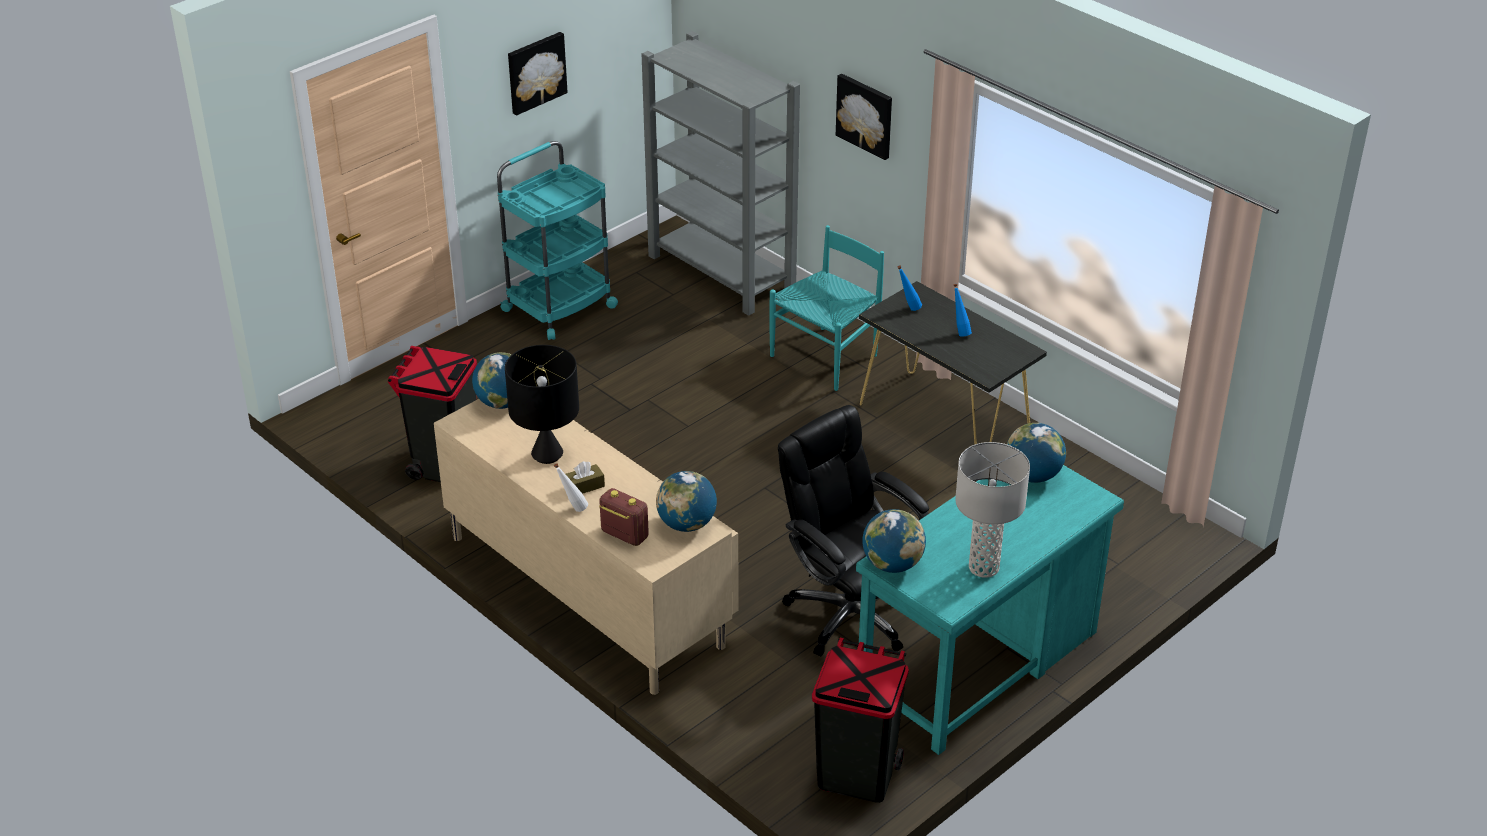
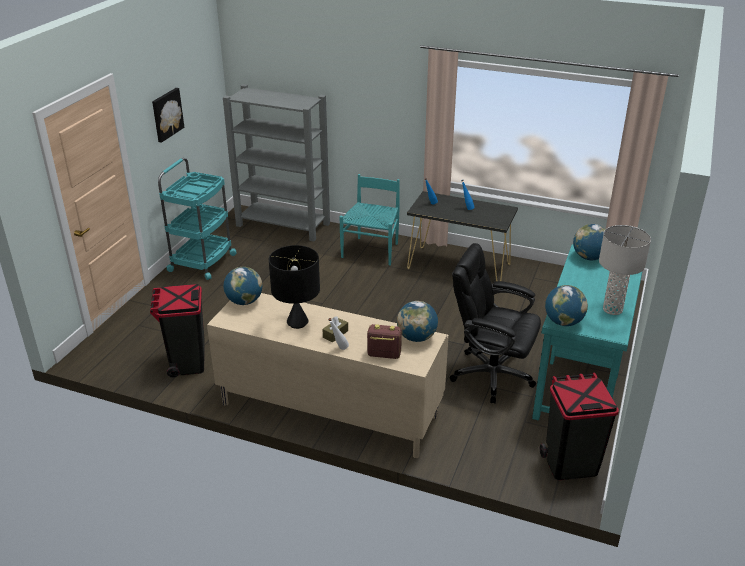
camera: 25 degrees left, 5 degrees down
picture [836,74,892,160] -> none

